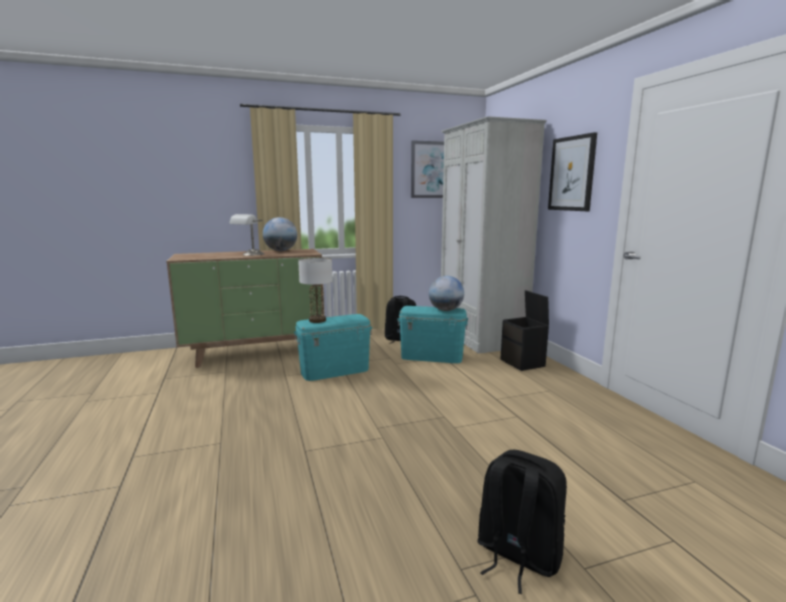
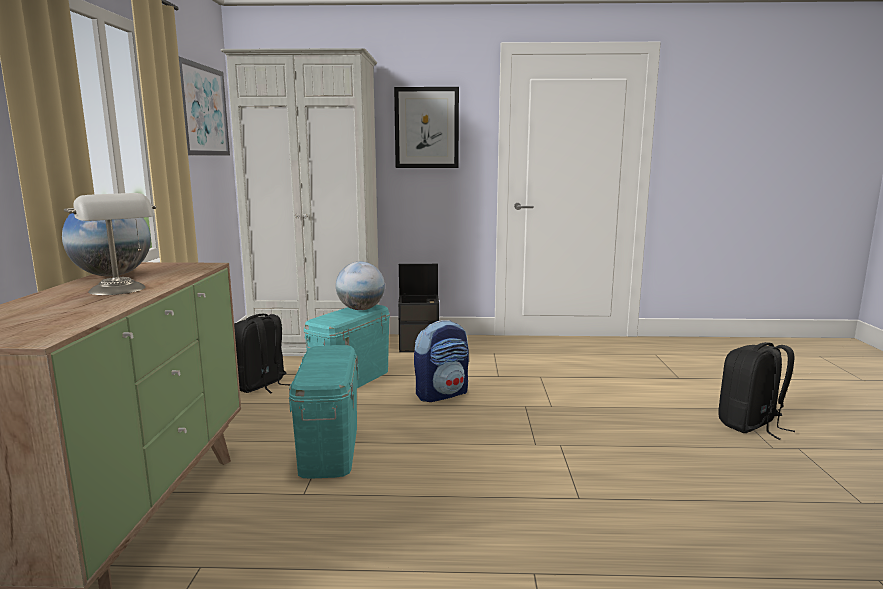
camera: 70 degrees left, 0 degrees up
table lamp [298,258,333,323] -> none
none -> backpack [414,320,469,402]

